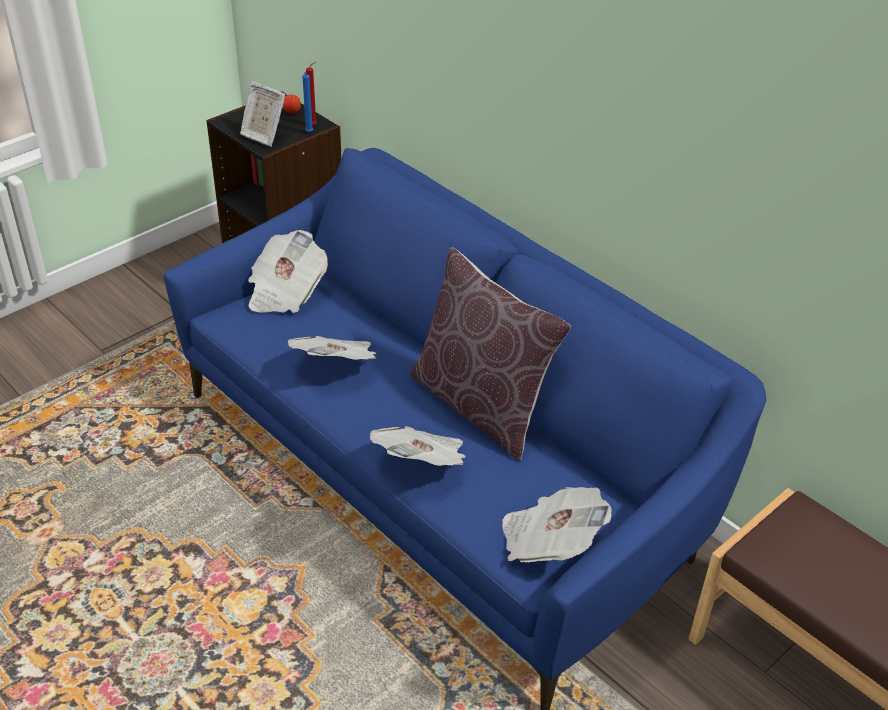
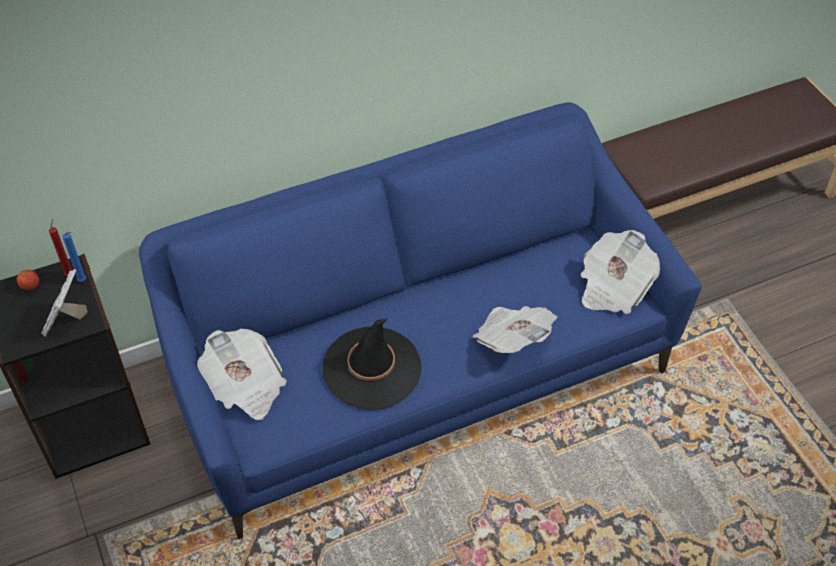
camera: 70 degrees left, 10 degrees up
picture frame [240,81,285,147] -> picture frame turned 135 degrees clockwise [41,269,88,337]
newspaper [288,336,376,360] -> black hat [323,319,422,410]
brown pillow [410,247,571,461] -> none

